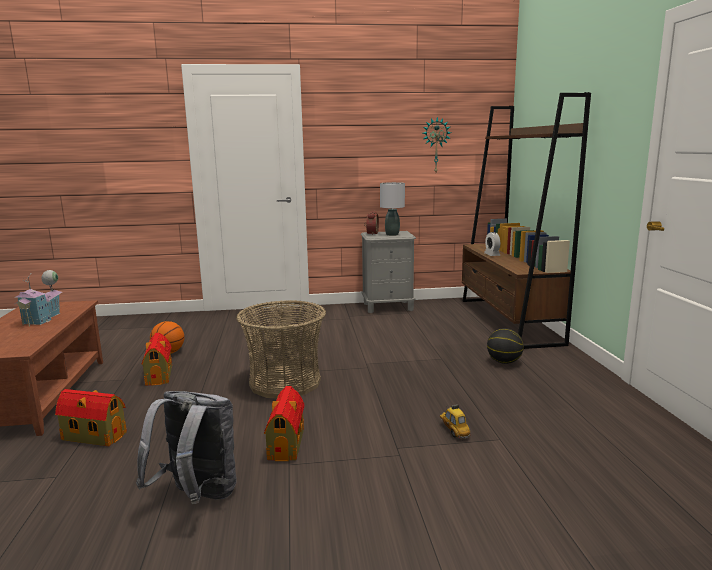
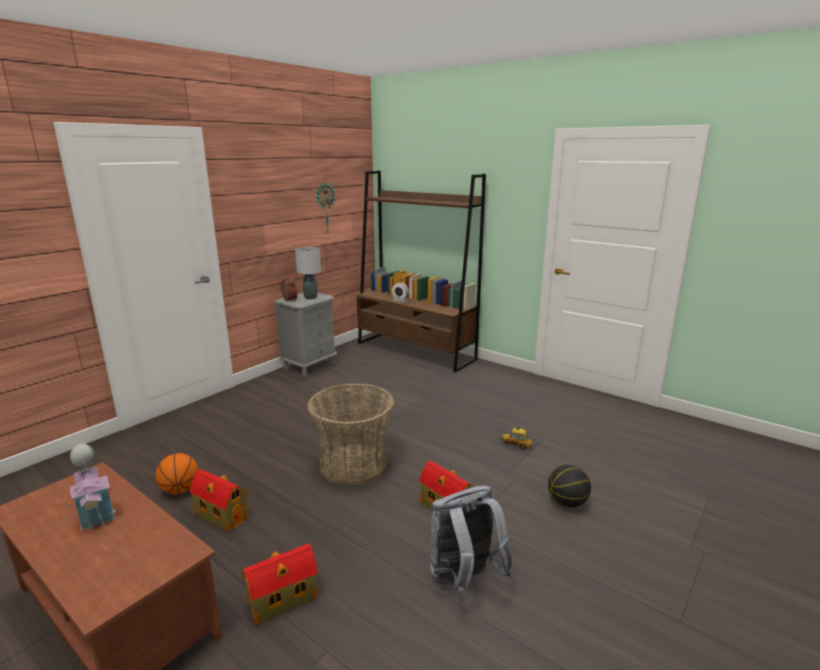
camera: 45 degrees left, 5 degrees up
basketball [487,328,524,364] -> basketball moved to [548,465,591,508]

